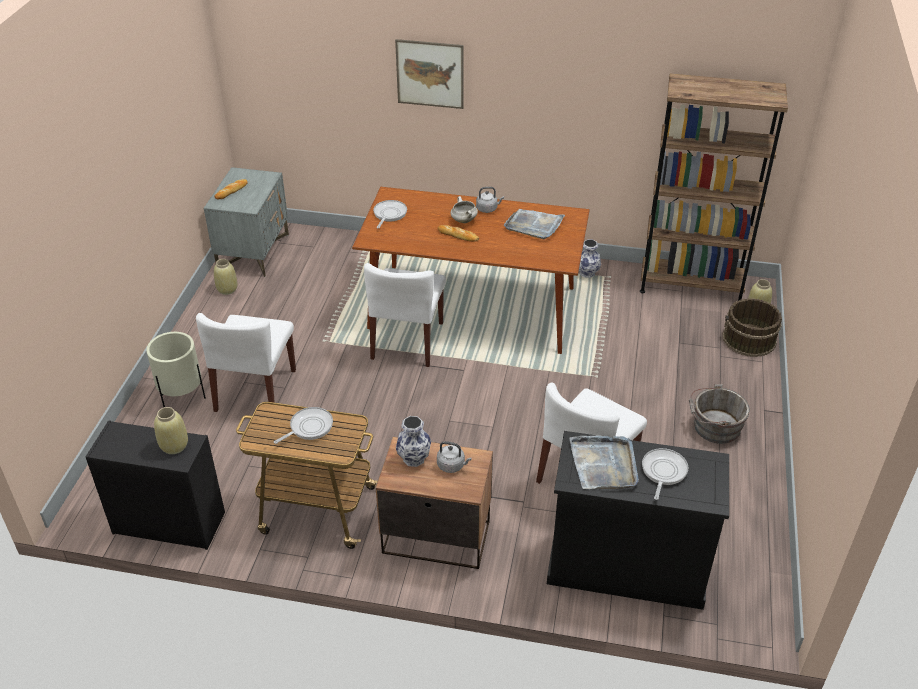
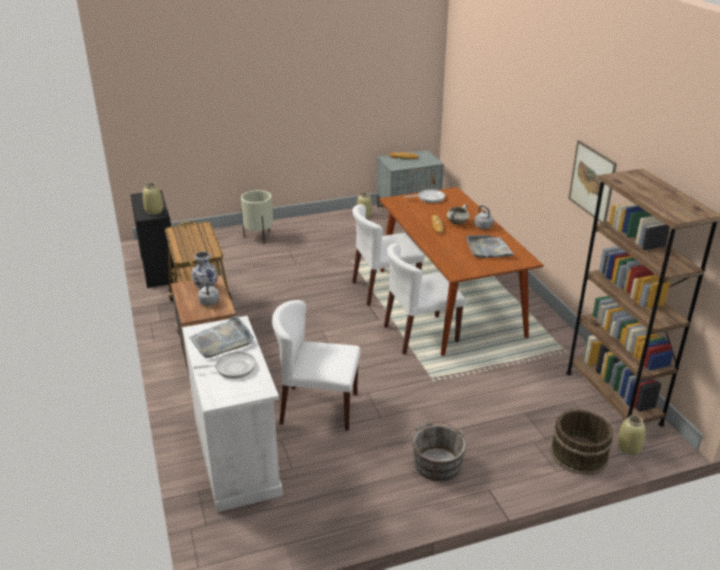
camera: 60 degrees right, 10 degrees down
white chair [196,313,296,412] -> white chair moved to [384,243,466,355]
frying pan [274,407,333,444] -> none
picture [395,39,464,109] -> picture moved to [569,140,617,223]
black cabinet [547,431,729,610] -> white cabinet [182,316,283,512]
vase [579,239,601,278] -> none

